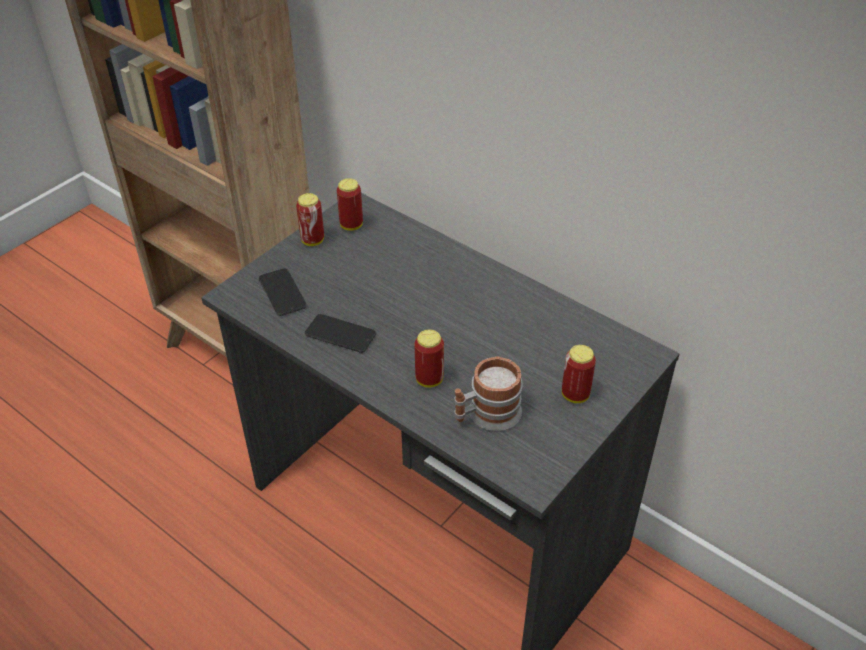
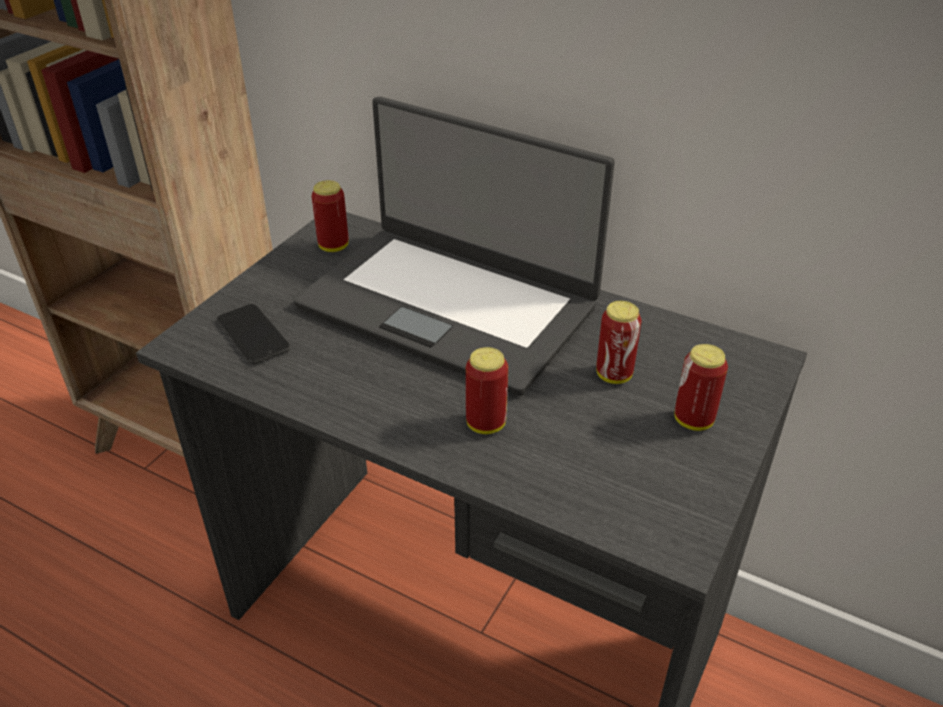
camera: 10 degrees left, 5 degrees down
can [296,193,324,246] -> can moved to [596,301,642,384]
phone [305,314,376,353] -> none
mug [454,356,523,431] -> none
none -> laptop [294,96,615,396]

